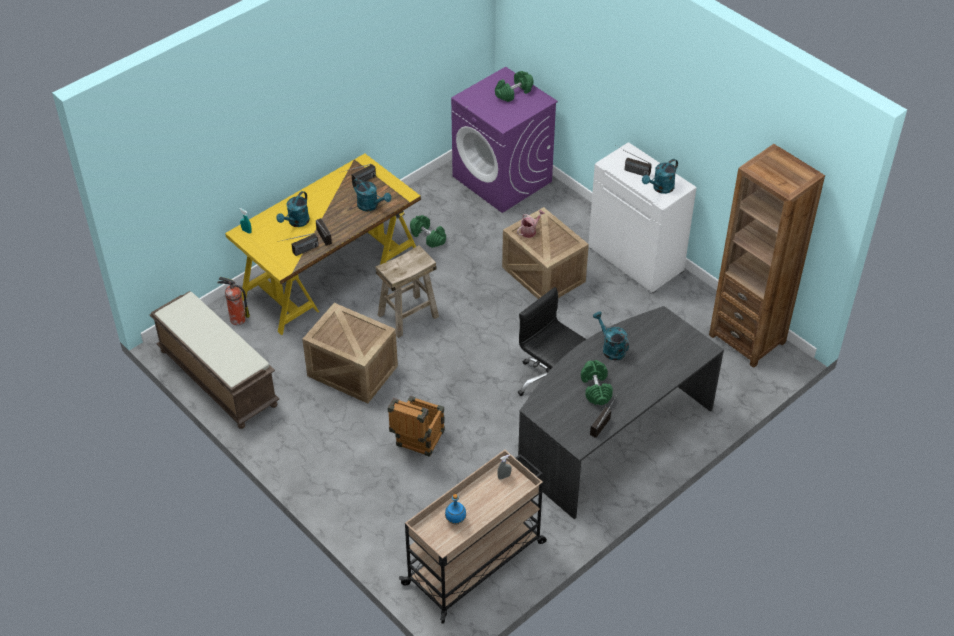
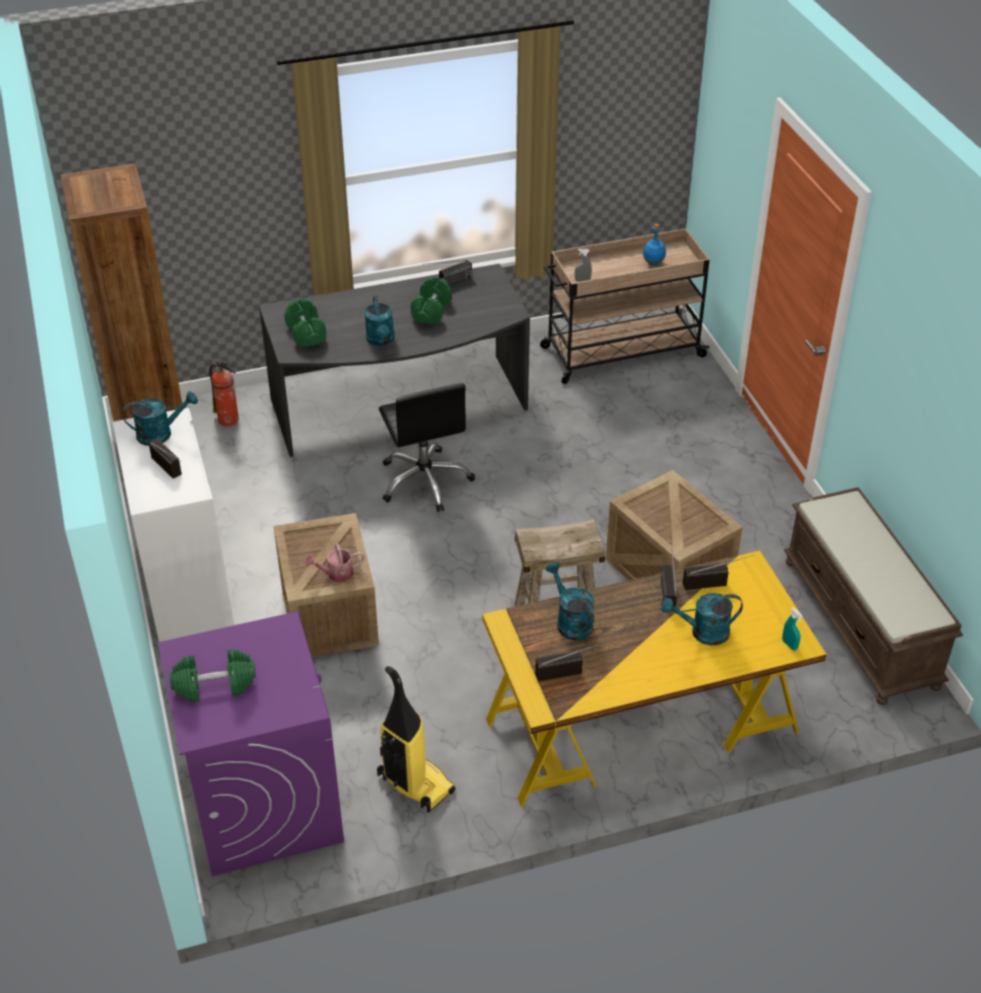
camera: 155 degrees left, 5 degrees down
fire extinguisher [217,277,250,325] -> fire extinguisher moved to [209,360,239,426]
turquoise watering can [276,191,310,227] -> turquoise watering can turned 150 degrees counterclockwise [661,593,743,645]
crate [388,396,445,457] -> none
green dumbbell [410,215,446,248] -> green dumbbell moved to [284,298,326,347]
none -> vacuum cleaner [377,666,455,813]

